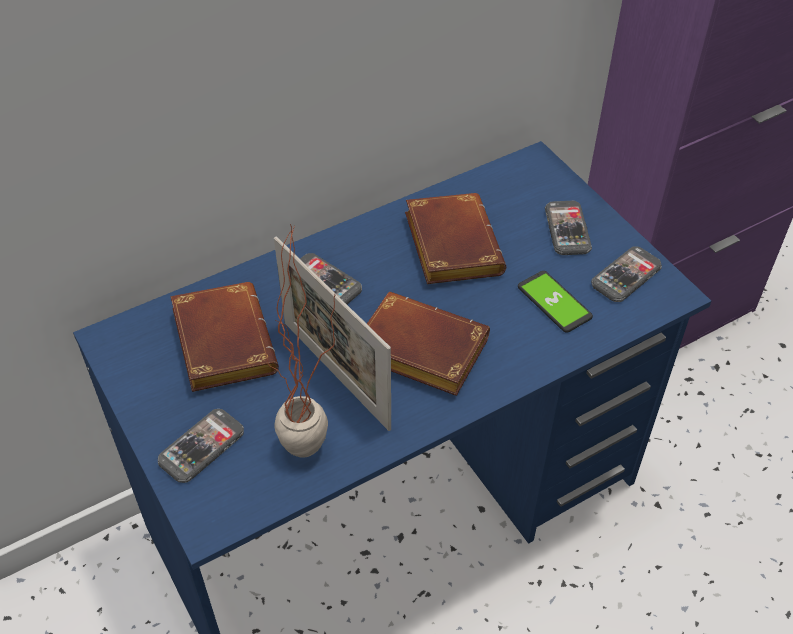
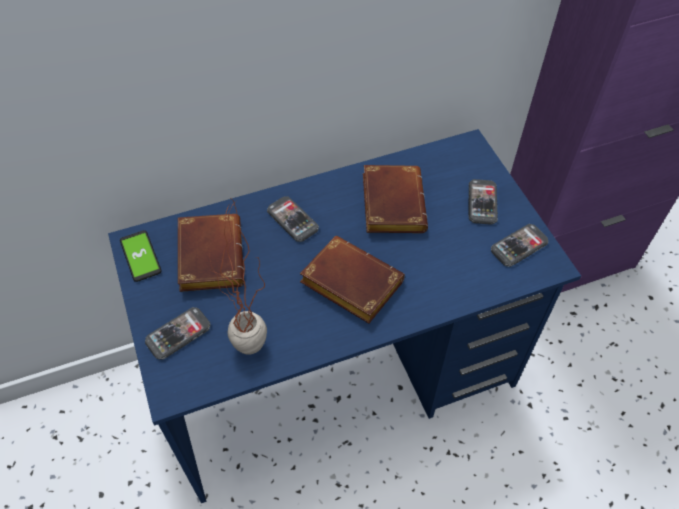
camera: 10 degrees right, 5 degrees up
picture frame [274,237,391,431] -> none
phone [518,271,593,333] -> phone moved to [120,230,161,282]

